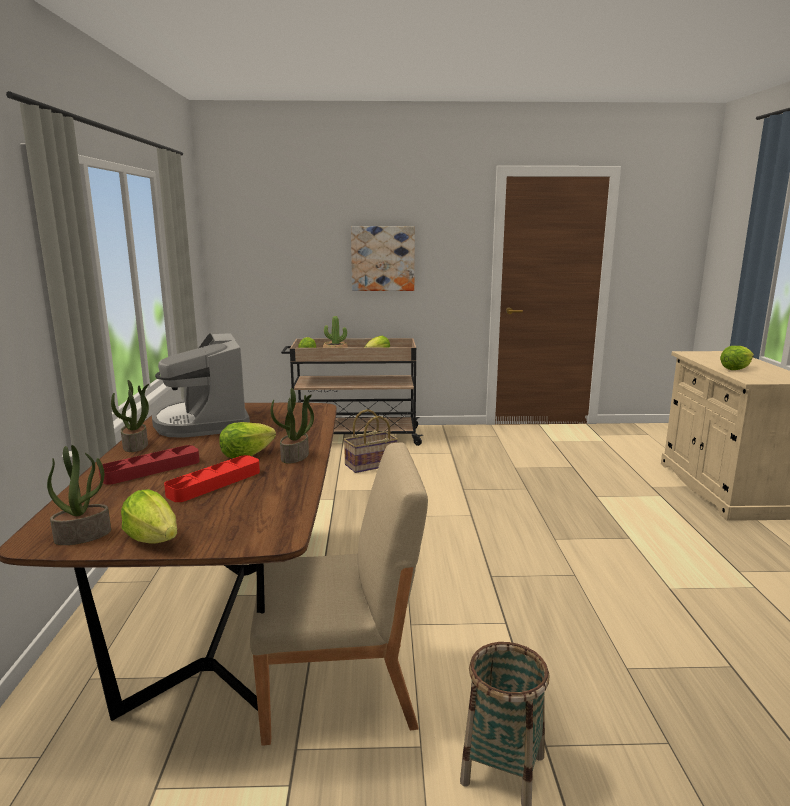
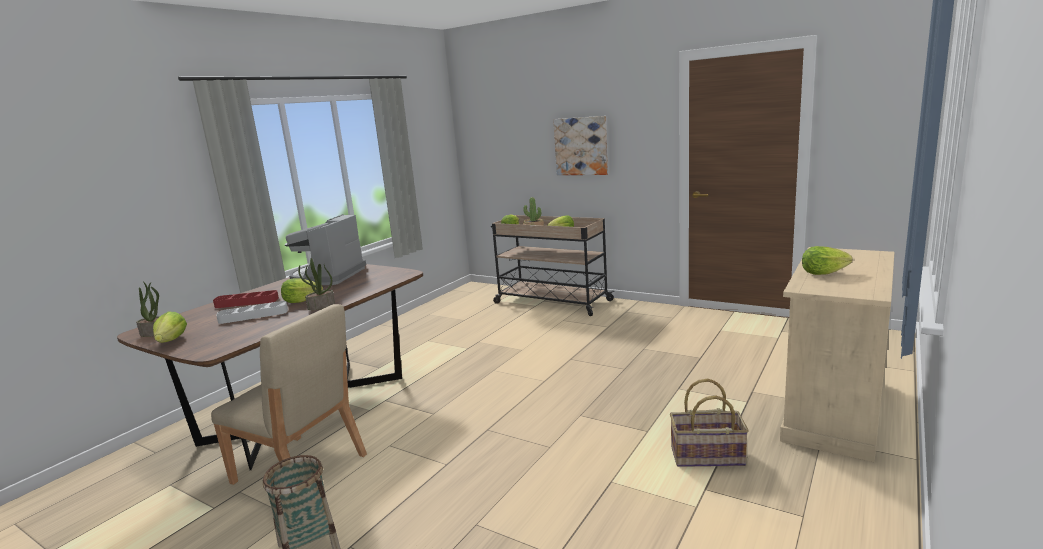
camera: 35 degrees right, 0 degrees up
potted plant [111,380,149,452] -> none
red tray [164,455,260,502] -> grey tray [216,301,288,324]
basket [343,409,398,473] -> basket moved to [670,379,749,467]

